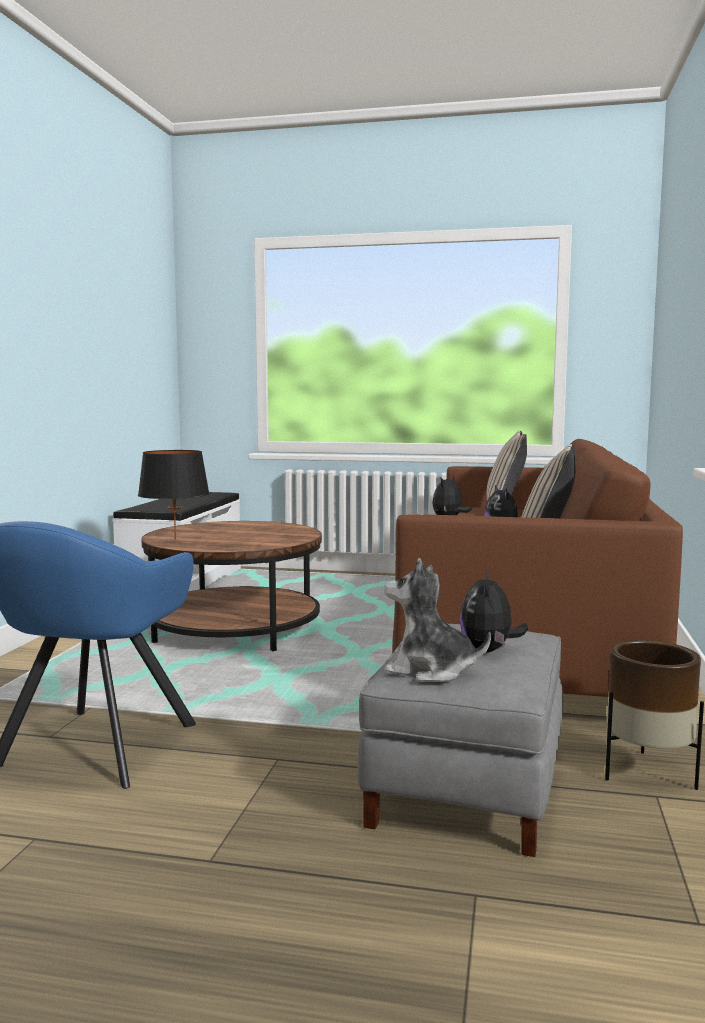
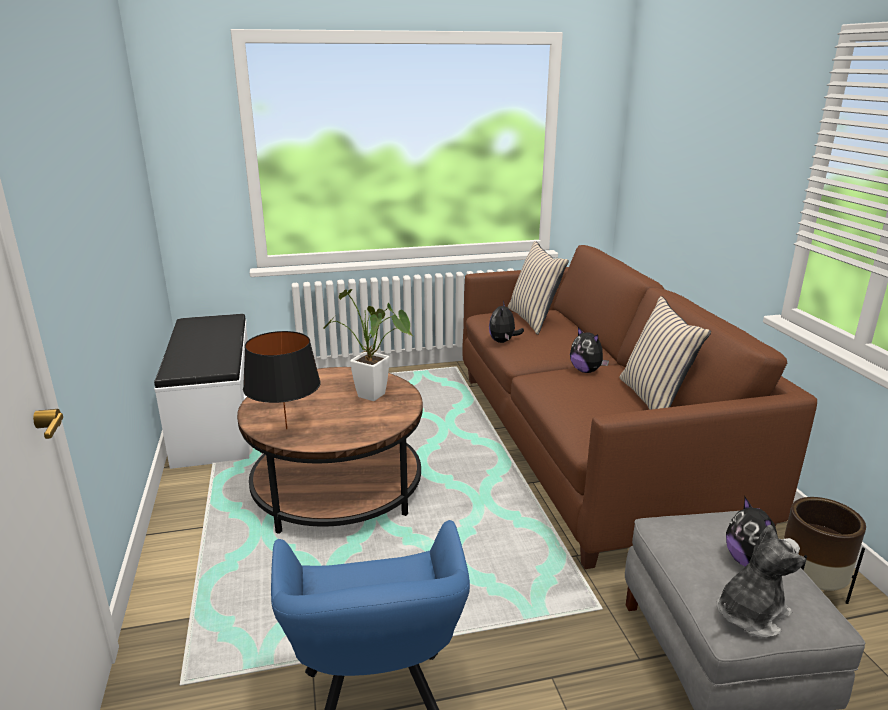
camera: 25 degrees left, 15 degrees up
plush toy [384,558,491,682] -> plush toy turned 150 degrees clockwise [716,525,806,638]
none -> potted plant [324,289,413,401]

